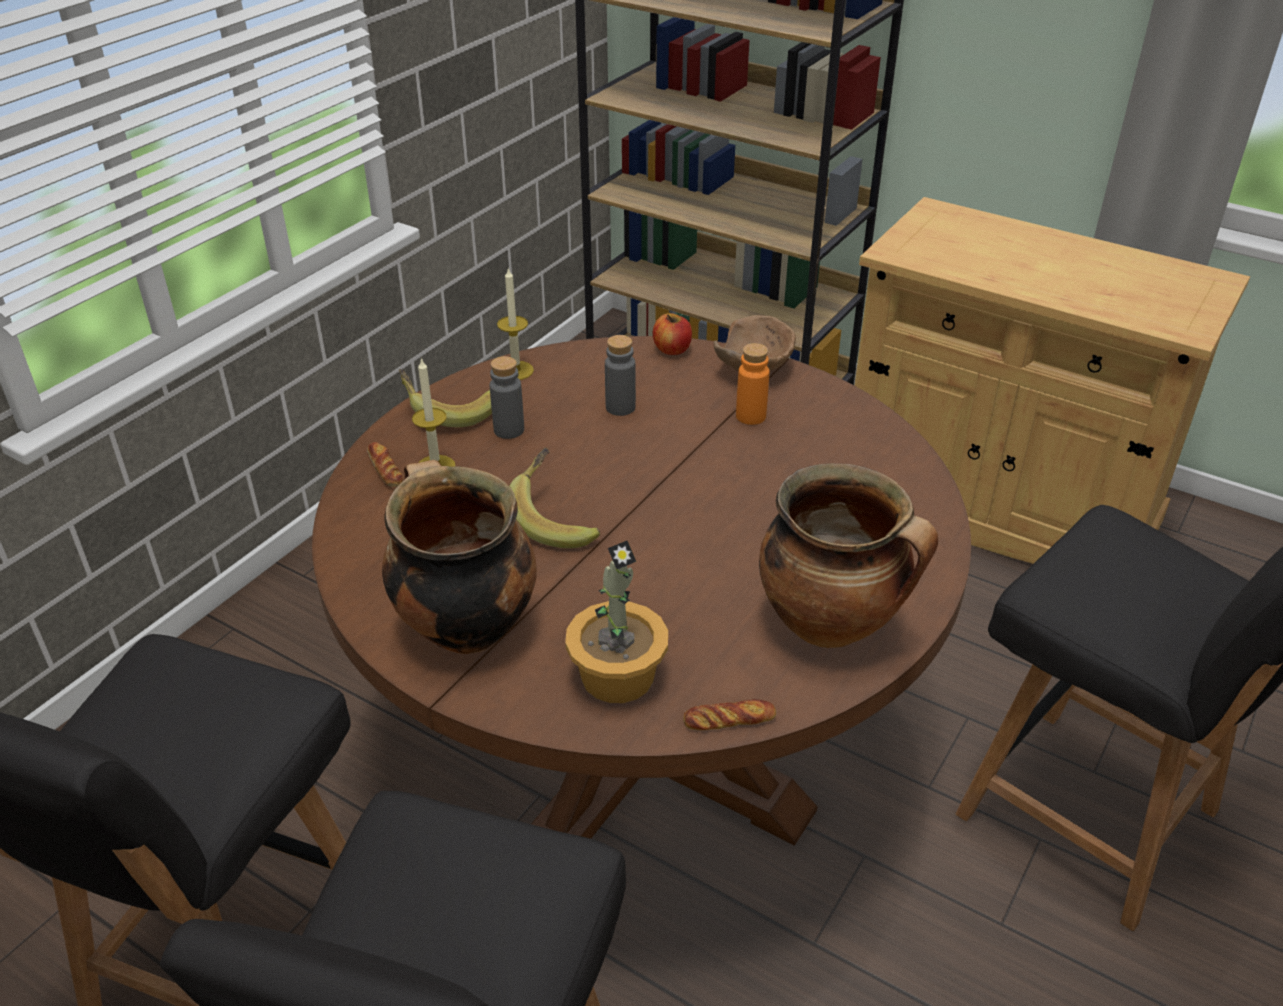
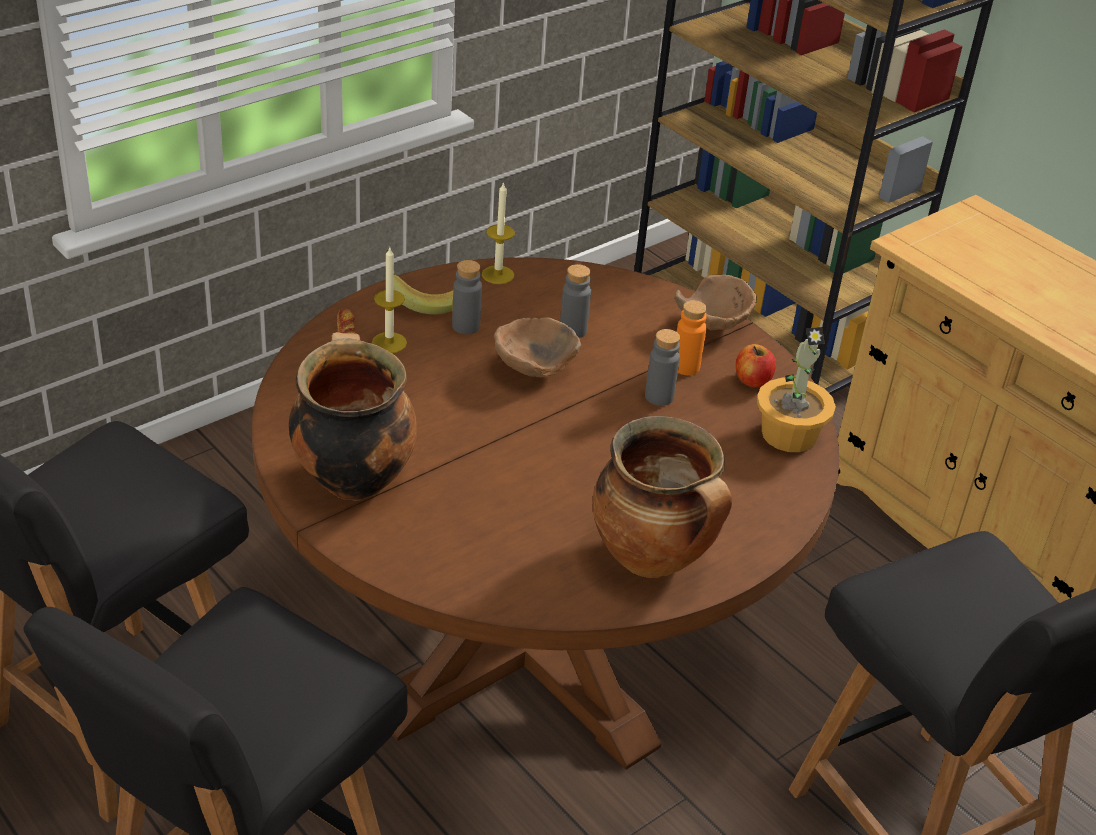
camera: 15 degrees right, 0 degrees up
banana [510,448,600,548] -> none
potted plant [565,540,668,703] -> potted plant moved to [757,327,836,452]
apple [653,313,692,355] -> apple moved to [736,344,776,387]
bread [683,699,776,730] -> none
none -> brown bowl [494,317,581,377]
none -> grey bottle [645,329,680,406]

